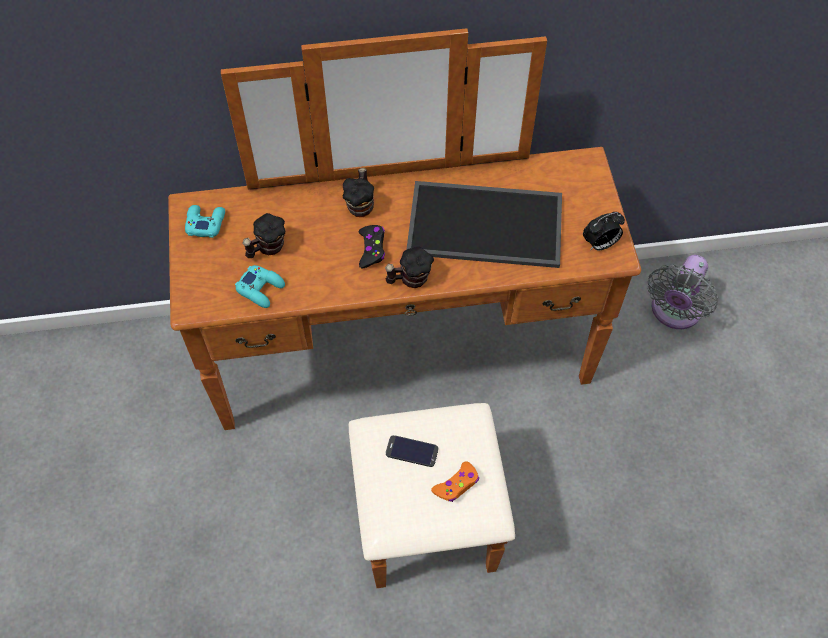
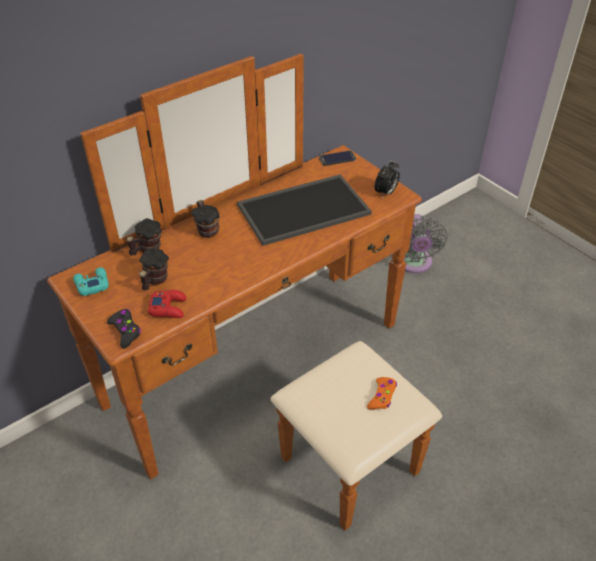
camera: 30 degrees left, 15 degrees down
turquoise game controller [235,265,285,308] -> red game controller [148,290,186,318]
black game controller [359,225,385,269] -> black game controller moved to [107,309,141,349]
mug [385,246,434,288] -> mug moved to [126,218,161,255]
phone [385,435,438,467] -> phone moved to [319,151,356,166]

